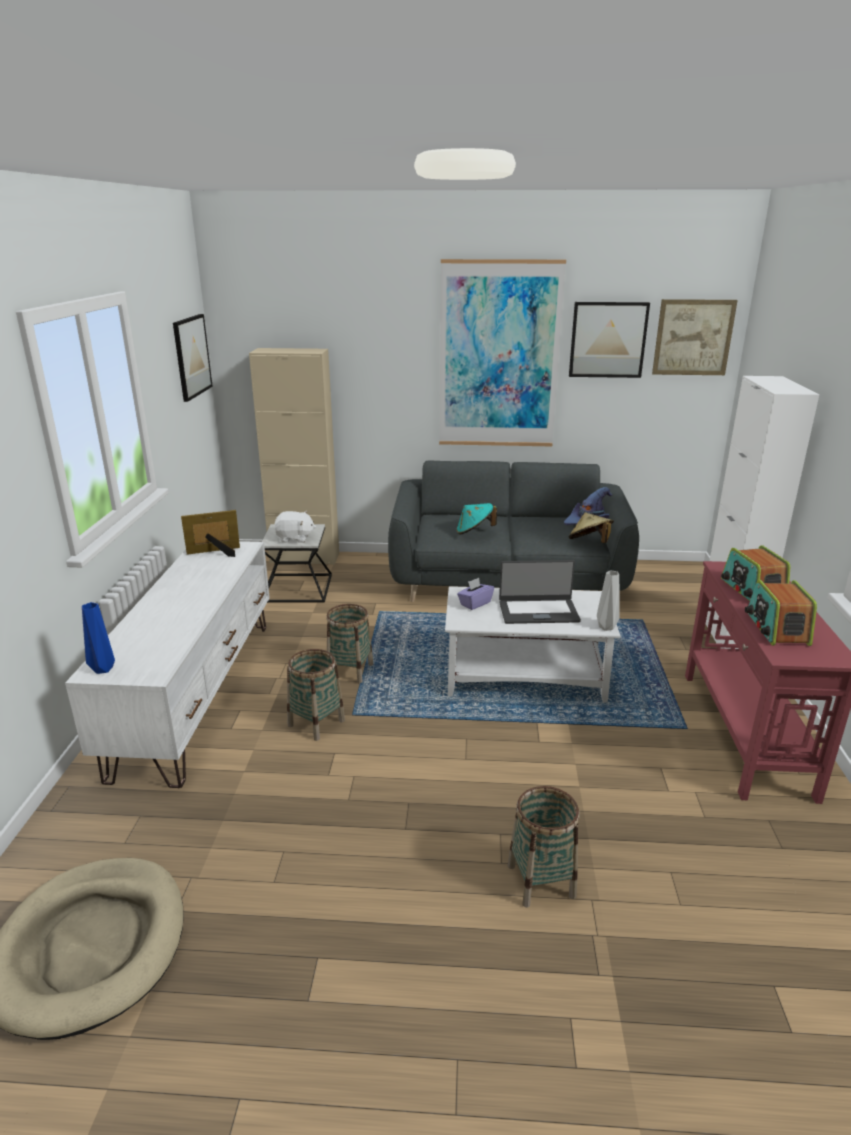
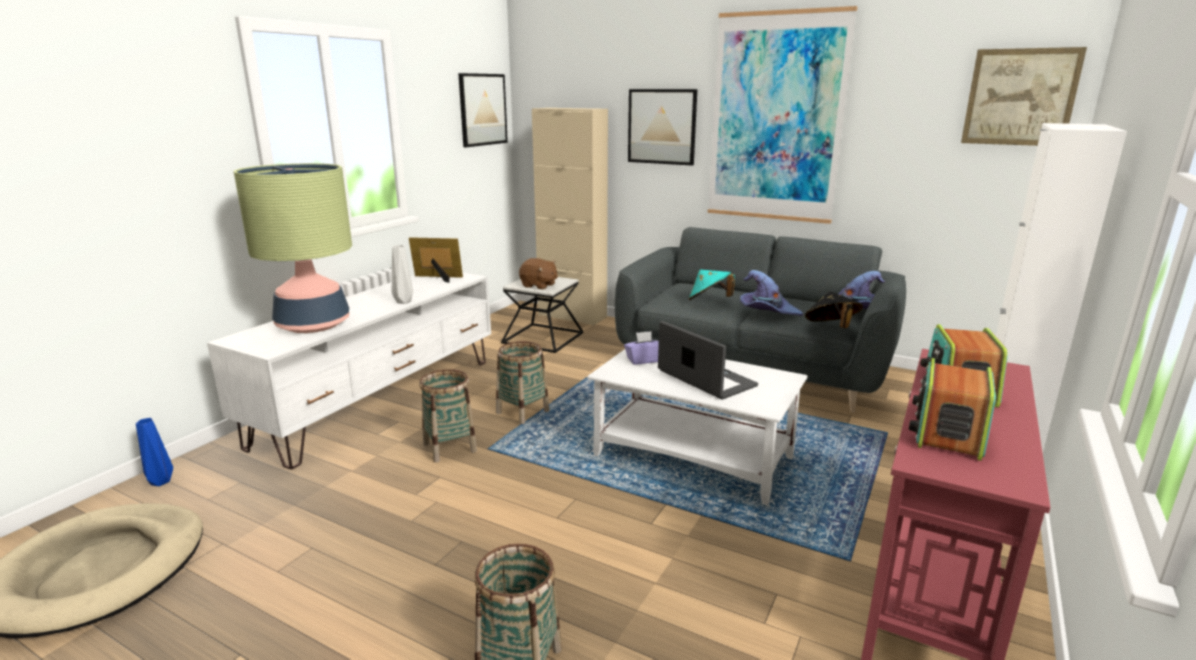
camera: 25 degrees right, 5 degrees down
blue vase [82,602,115,674] -> blue vase moved to [136,418,173,486]
white plush toy [274,511,316,543] -> brown plush toy [519,258,558,290]
laptop [499,560,581,624] -> laptop turned 150 degrees counterclockwise [658,321,758,400]
picture [569,302,650,378] -> picture moved to [628,89,697,166]
beige hat [569,513,614,543] -> black hat [805,291,863,328]
grey vase [597,570,620,631] -> grey vase moved to [392,245,413,304]
none -> table lamp [233,163,352,333]
none -> purple hat [740,270,803,316]

